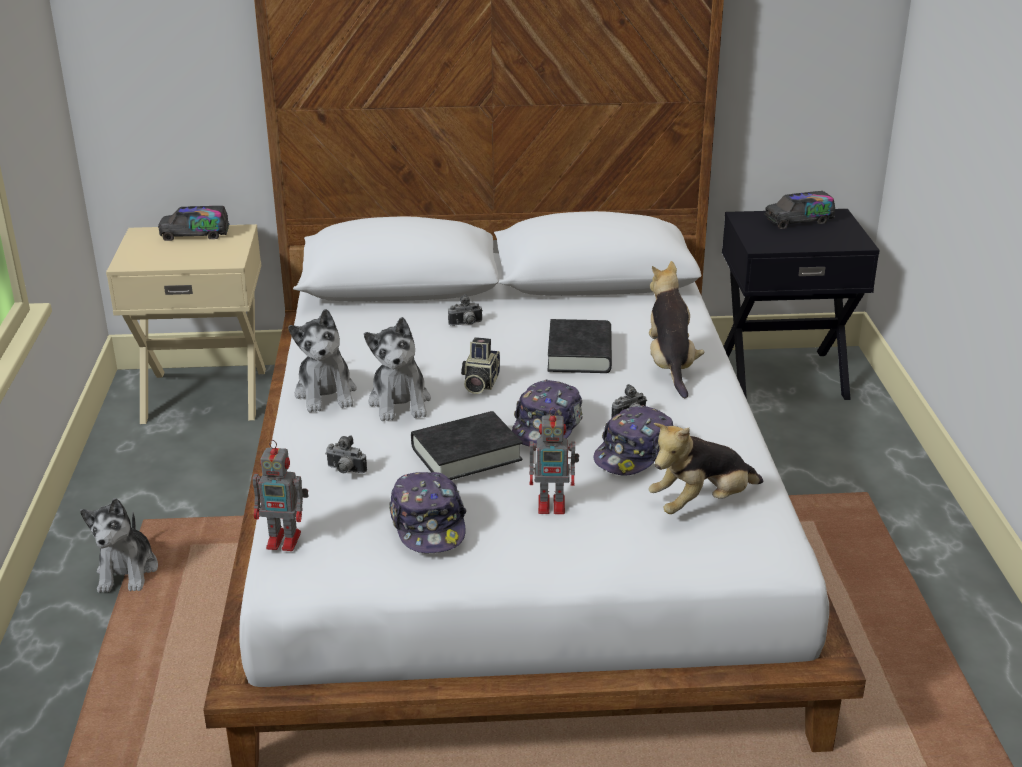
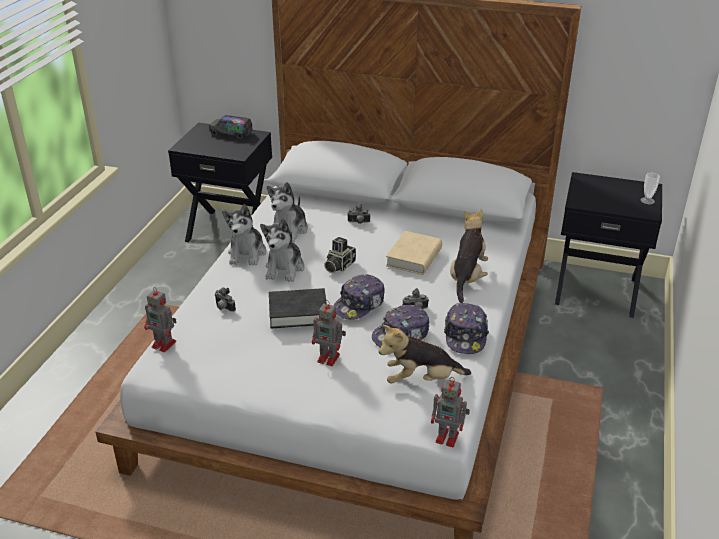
camera: 20 degrees right, 5 degrees up
plush toy [80,498,158,593] -> plush toy moved to [267,182,308,242]
beige nightstand [106,224,266,424] -> black nightstand [168,123,272,242]
cap [389,472,467,553] -> cap moved to [444,303,489,354]
black book [547,319,612,373] -> beige book [386,231,442,275]
toy truck [764,191,835,229] -> none
none -> toy robot [431,377,470,447]
none -> cup [640,173,660,204]

